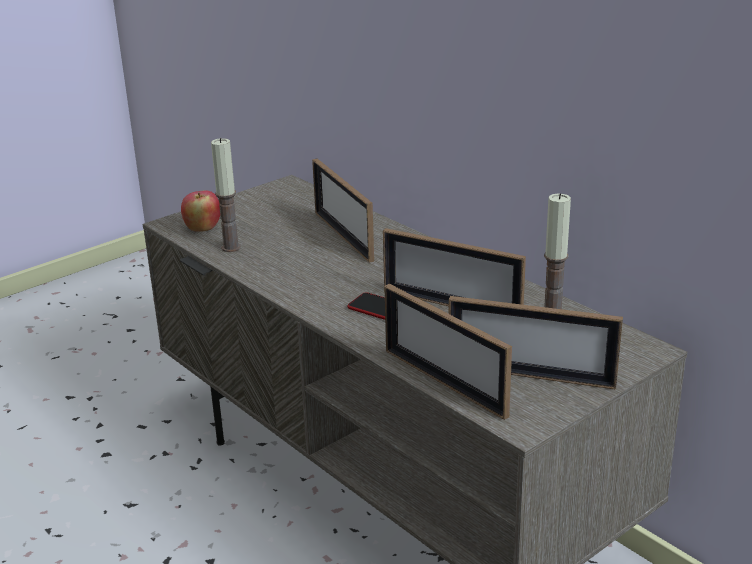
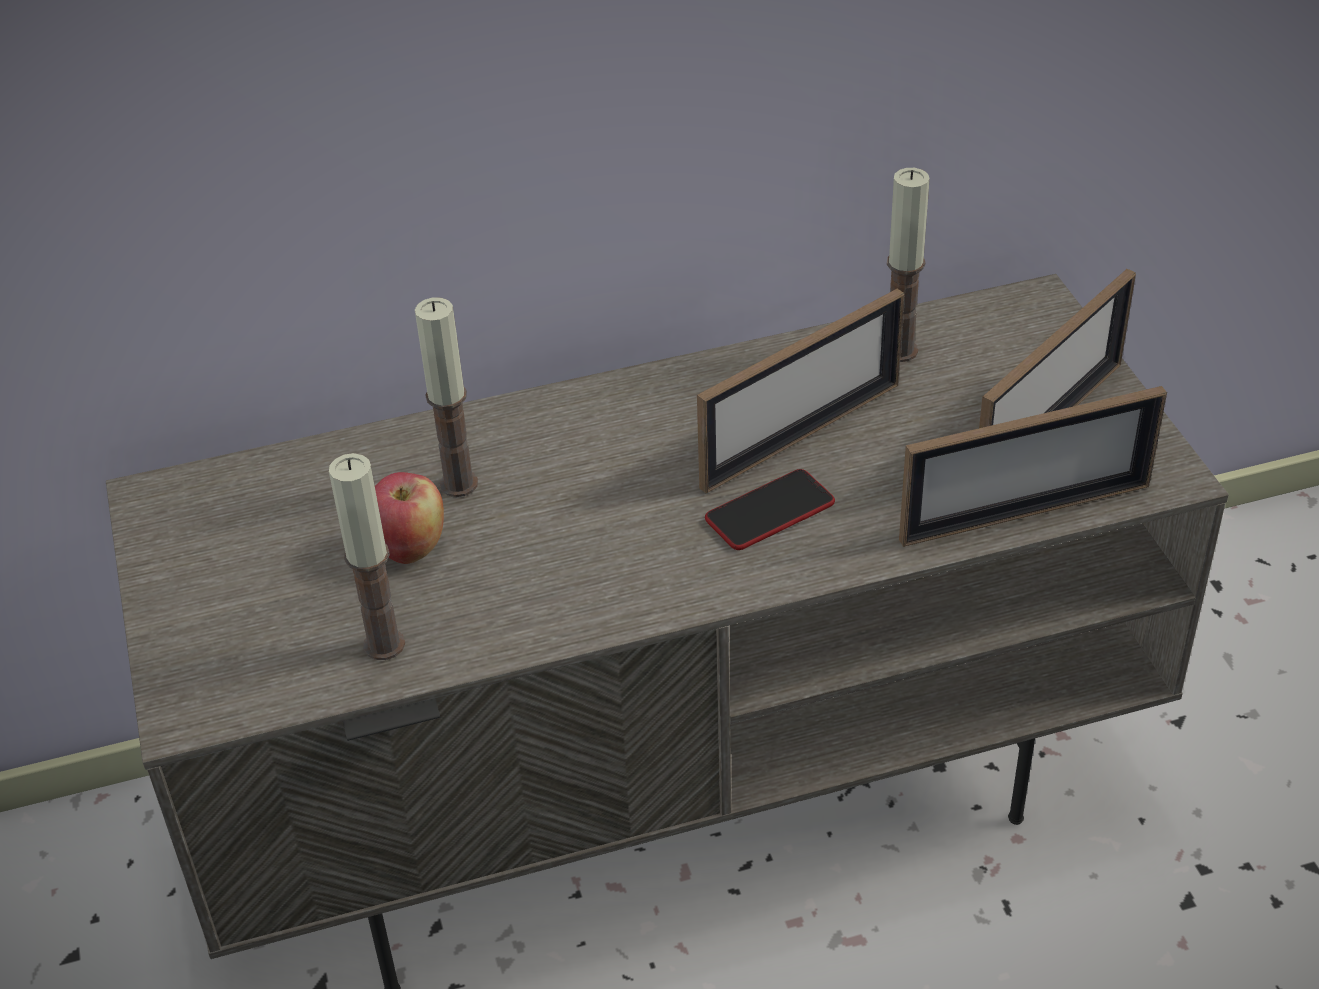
camera: 65 degrees left, 15 degrees up
apple [181,191,220,232] -> apple moved to [375,472,444,564]
picture frame [312,159,374,263] -> candle [415,297,478,497]

